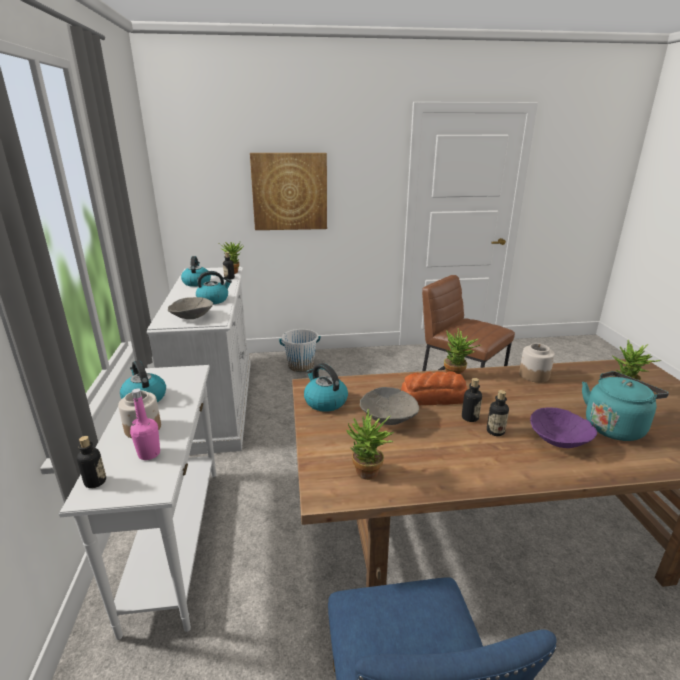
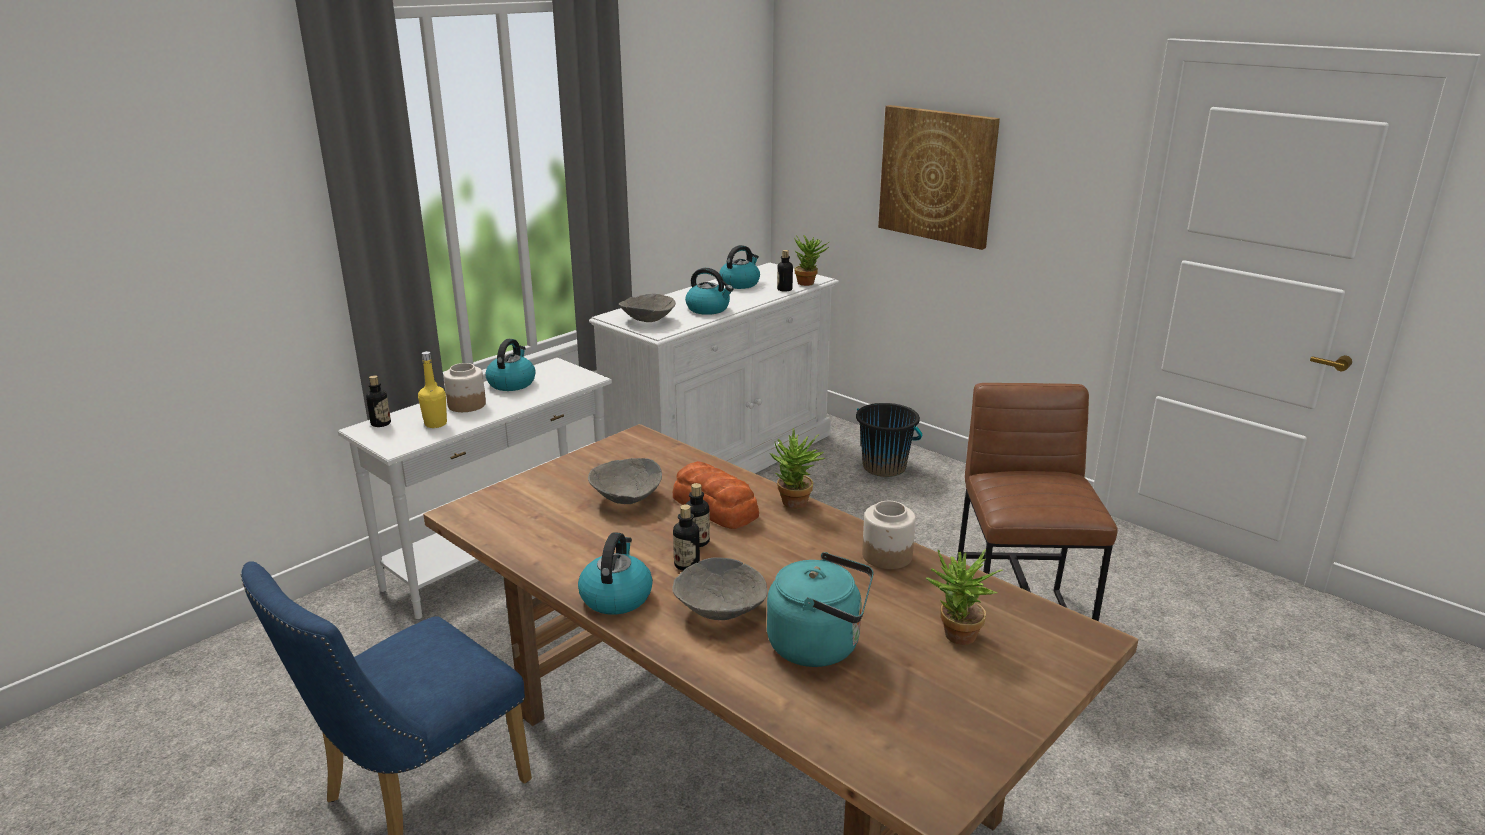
camera: 50 degrees right, 0 degrees up
pink bottle [130,388,160,460] -> yellow bottle [418,351,447,428]
white bucket [279,329,321,372] -> black bucket [856,403,922,477]
kettle [304,363,348,412] -> kettle moved to [578,532,653,615]
potted plant [346,409,394,480] -> none
purple bowl [530,407,597,448] -> grey bowl [672,557,767,620]

